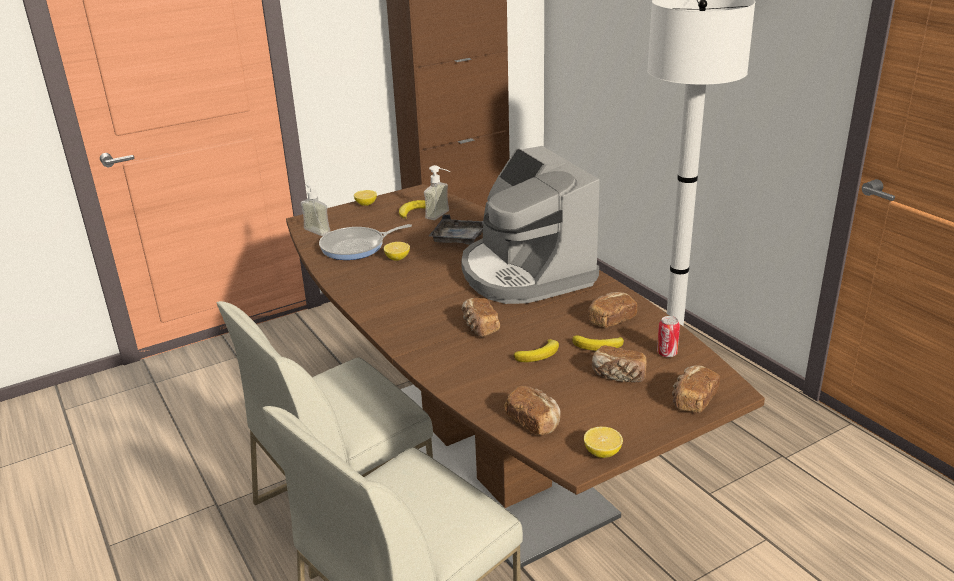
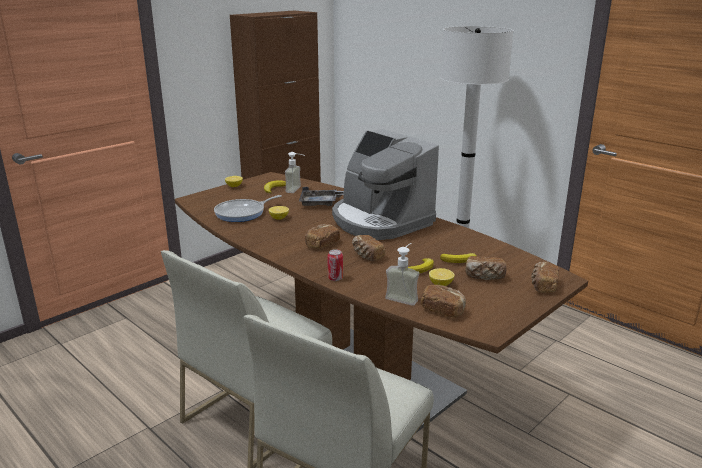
camera: 15 degrees left, 5 degrees down
soap dispenser [300,178,331,236] -> soap dispenser moved to [385,243,419,306]
lemon [584,427,623,458] -> lemon moved to [429,268,455,286]
bread [588,292,637,328] -> bread moved to [305,224,340,249]
can [657,316,680,357] -> can moved to [327,249,343,281]

